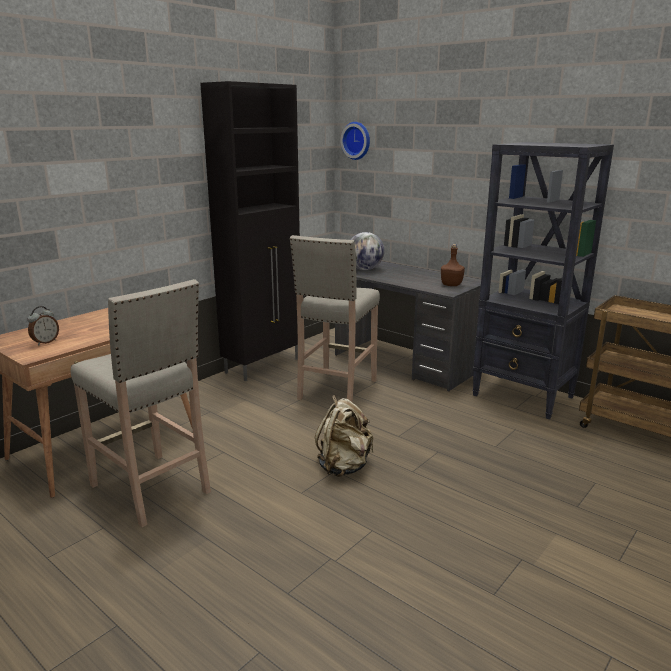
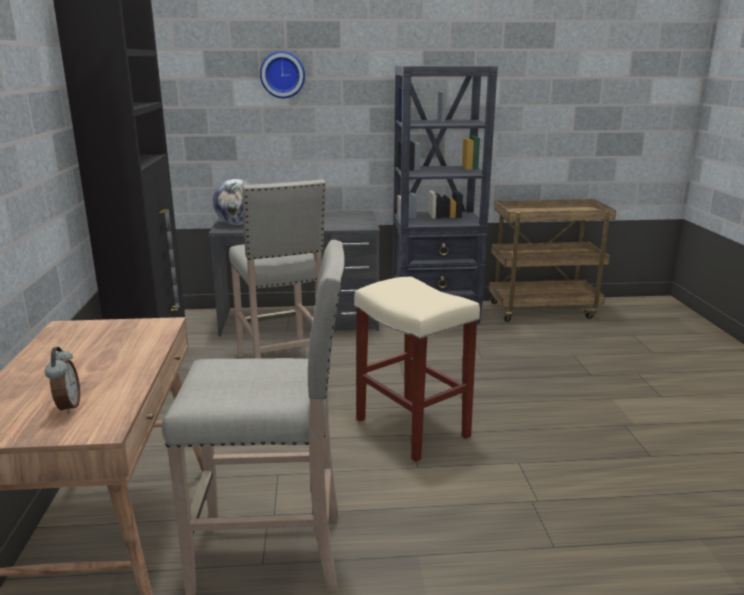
camera: 45 degrees left, 0 degrees up
beige backpack [315,395,373,477] -> beige stool [354,277,480,462]
wall clock [341,122,370,160] -> wall clock moved to [260,51,305,98]
brown bottle [441,244,465,286] -> none

